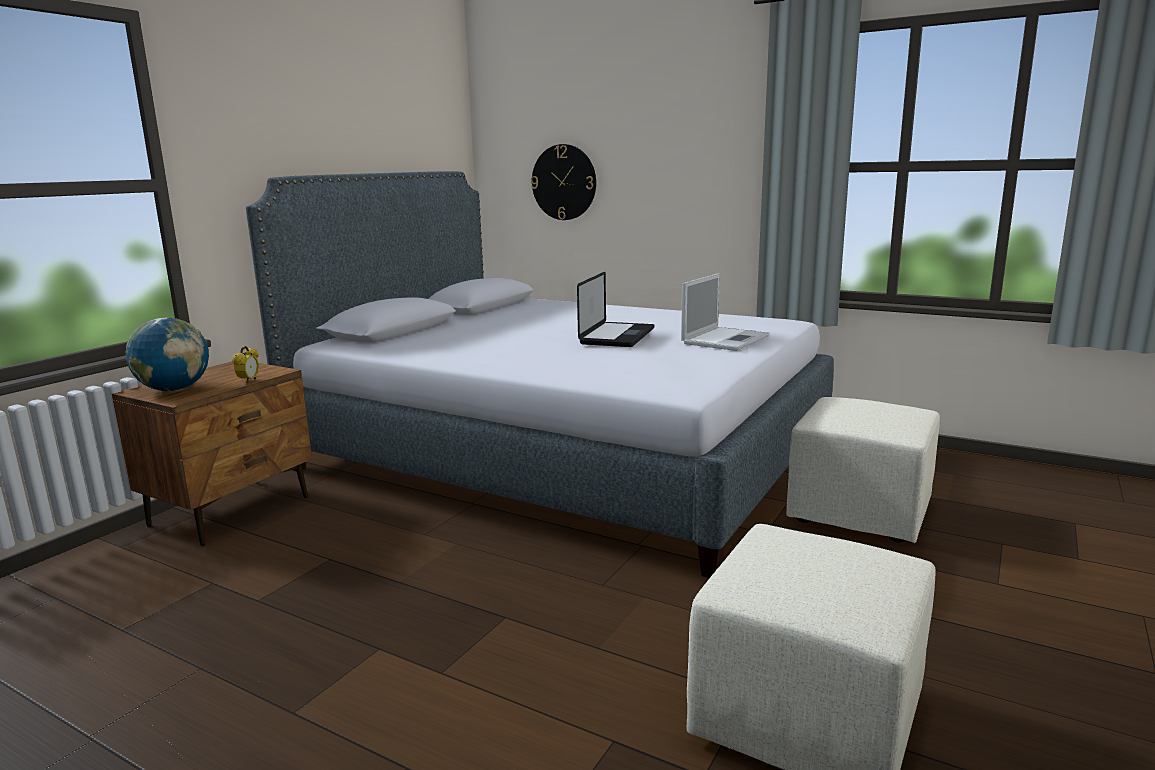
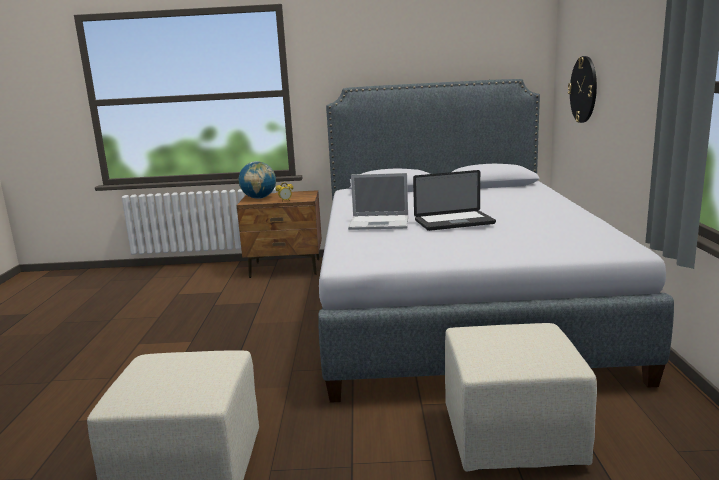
camera: 60 degrees right, 0 degrees up
laptop [681,273,769,351] -> laptop moved to [348,173,408,230]

